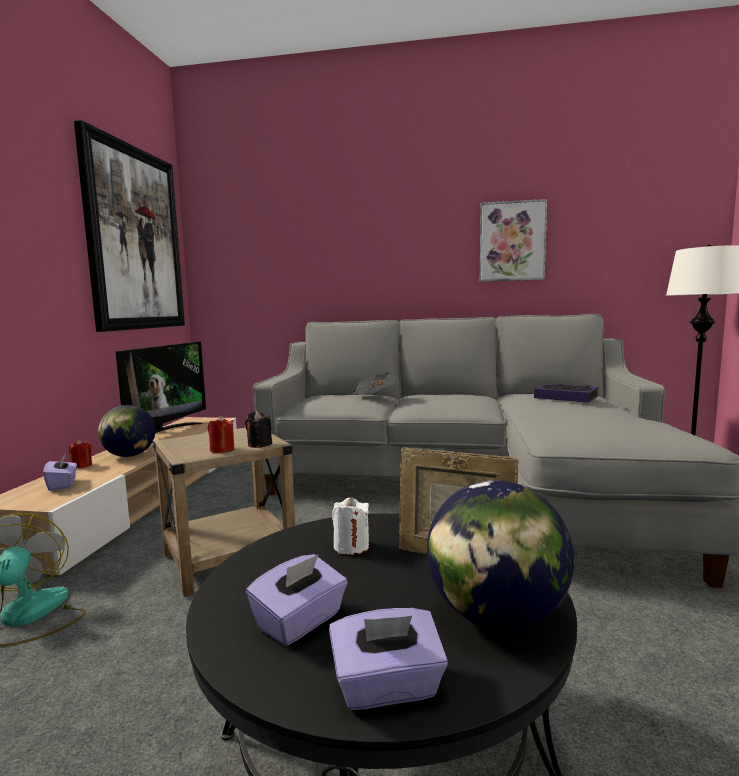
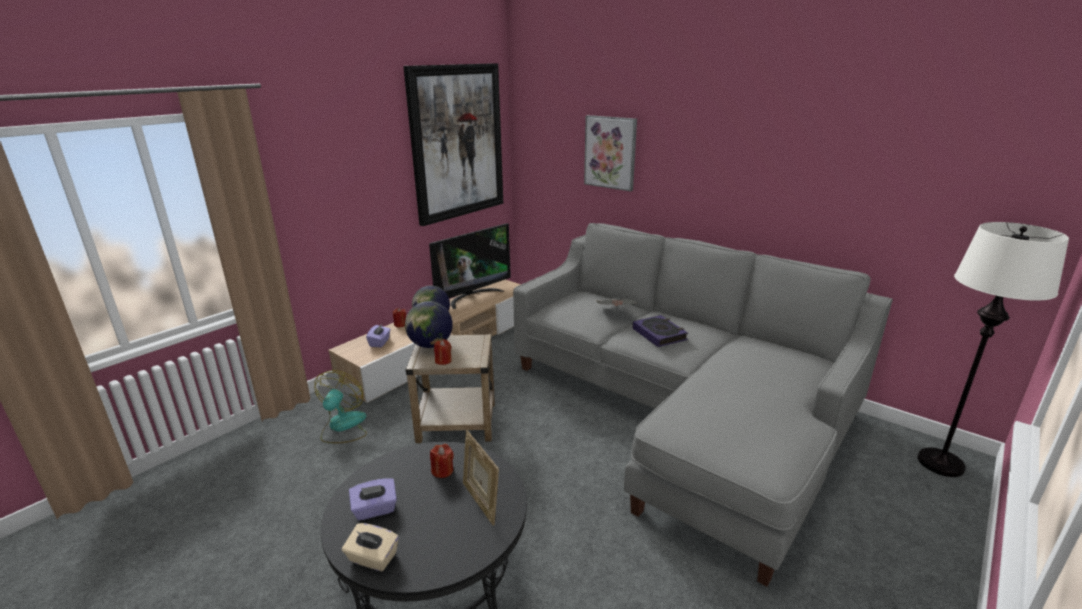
camera: 30 degrees right, 15 degrees up
black candle [245,411,272,448] -> none
purple tissue box [329,608,448,710] -> beige tissue box [342,523,399,571]
white candle [332,497,369,555] -> red candle [430,444,454,478]
globe [427,480,574,630] -> globe moved to [405,301,453,348]
picture [480,199,547,282] -> picture moved to [584,115,637,192]
book [534,383,599,403] -> book moved to [633,315,688,347]

